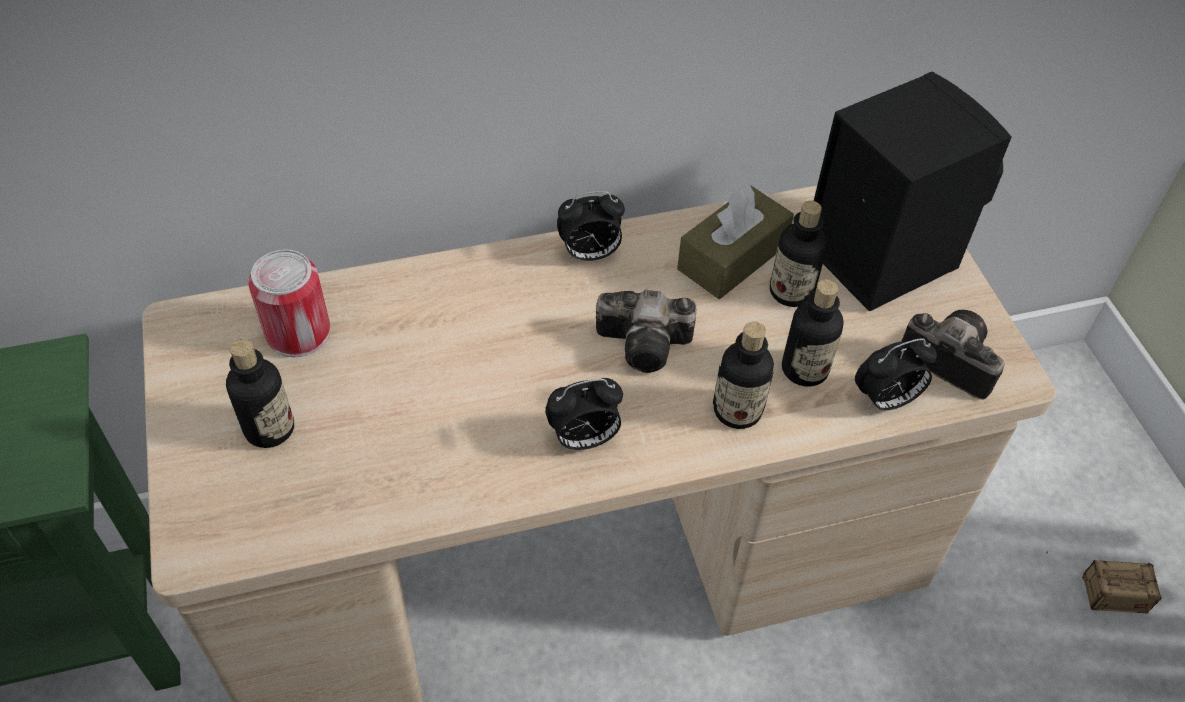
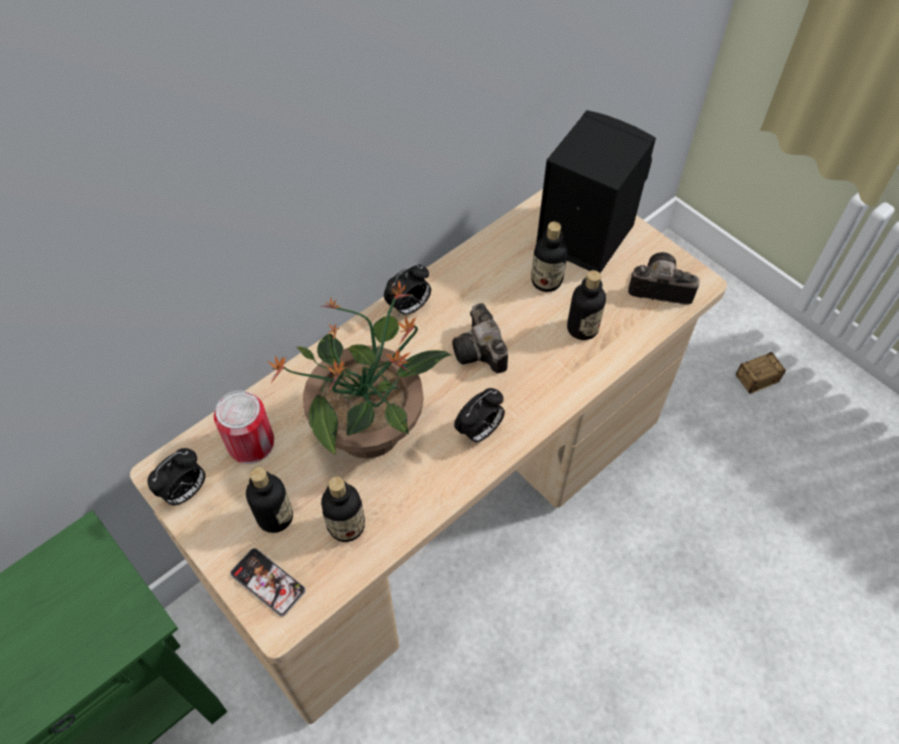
camera: 25 degrees left, 5 degrees up
camera [596,290,696,373] -> camera turned 90 degrees clockwise [452,303,508,374]
brown tissue box [677,185,794,299] -> none
bottle [713,322,774,429] -> bottle moved to [321,477,365,542]
alarm clock [855,338,937,411] -> alarm clock moved to [148,448,205,505]
none -> phone [230,548,306,617]
none -> potted plant [267,280,451,459]

